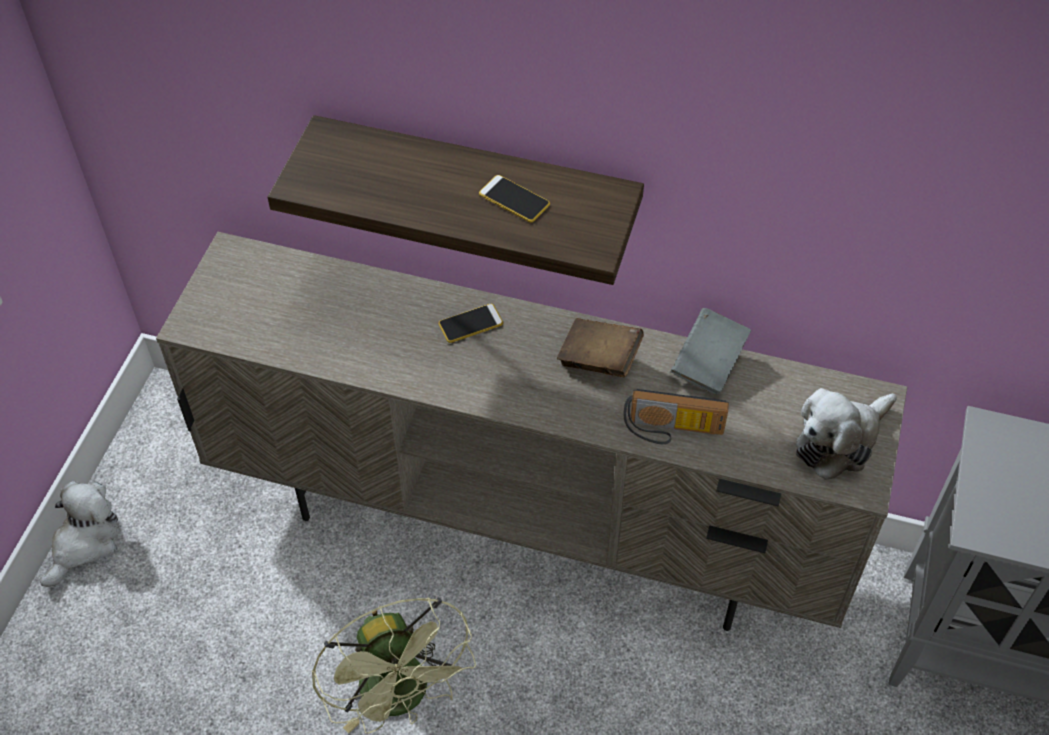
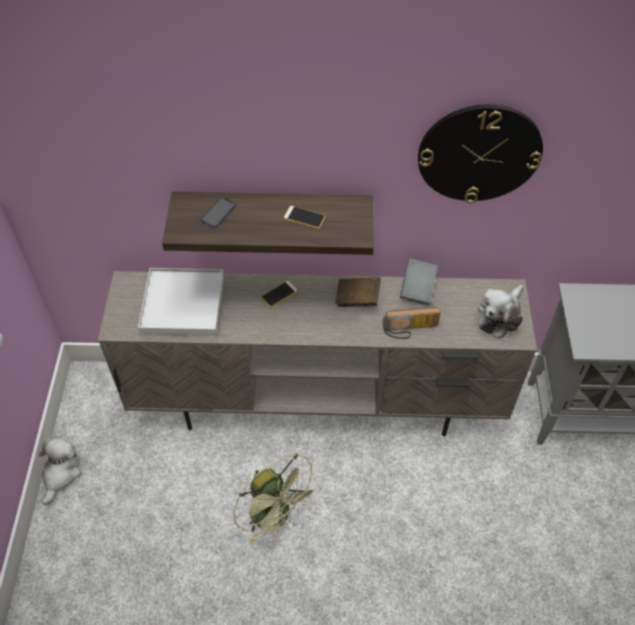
camera: 15 degrees left, 0 degrees up
none -> white tray [138,268,224,336]
none -> phone [200,197,236,228]
none -> wall clock [418,104,543,203]

